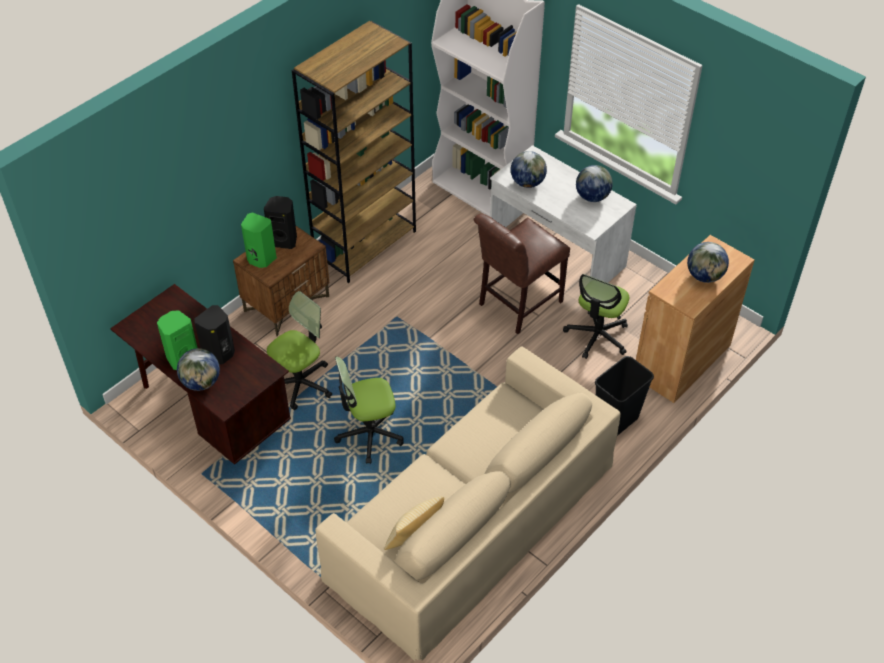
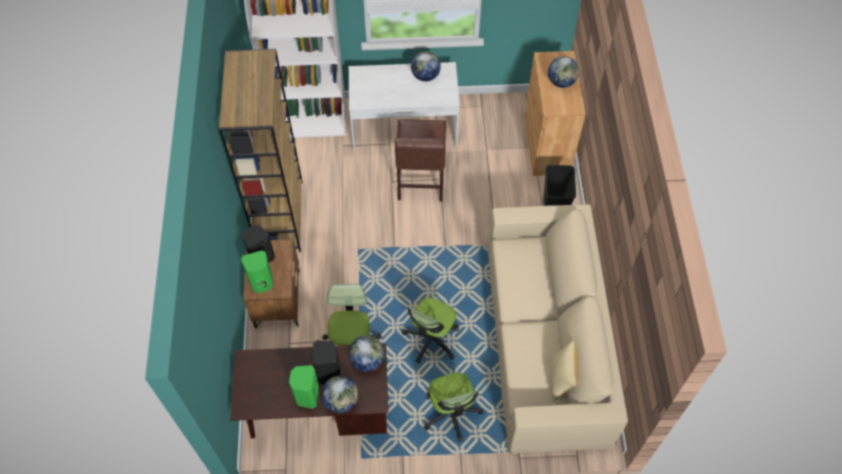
camera: 45 degrees left, 10 degrees up
globe [511,151,547,188] -> globe moved to [349,336,385,372]
office chair [563,274,629,359] -> office chair moved to [424,372,483,441]

